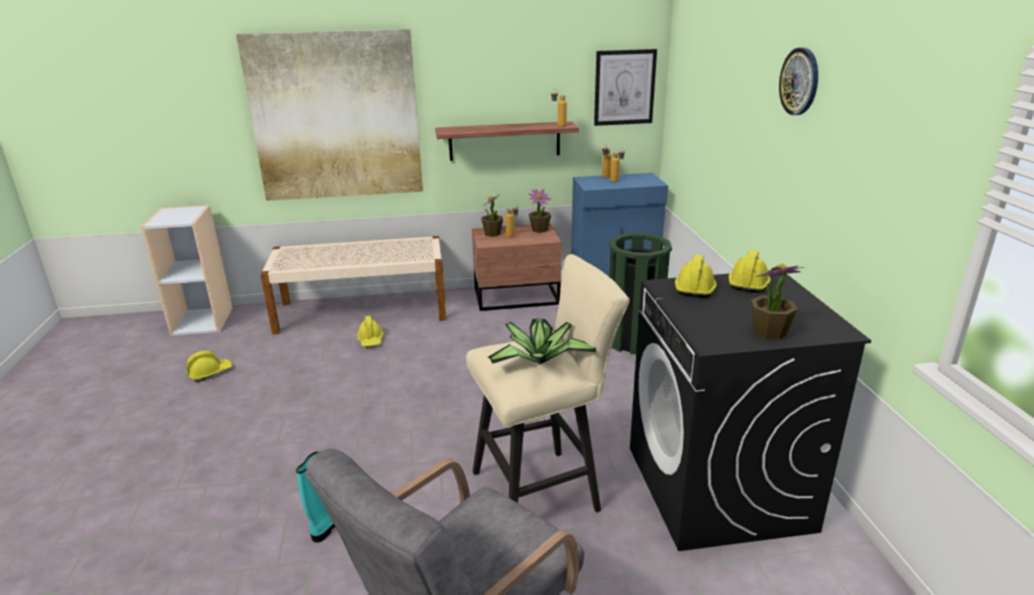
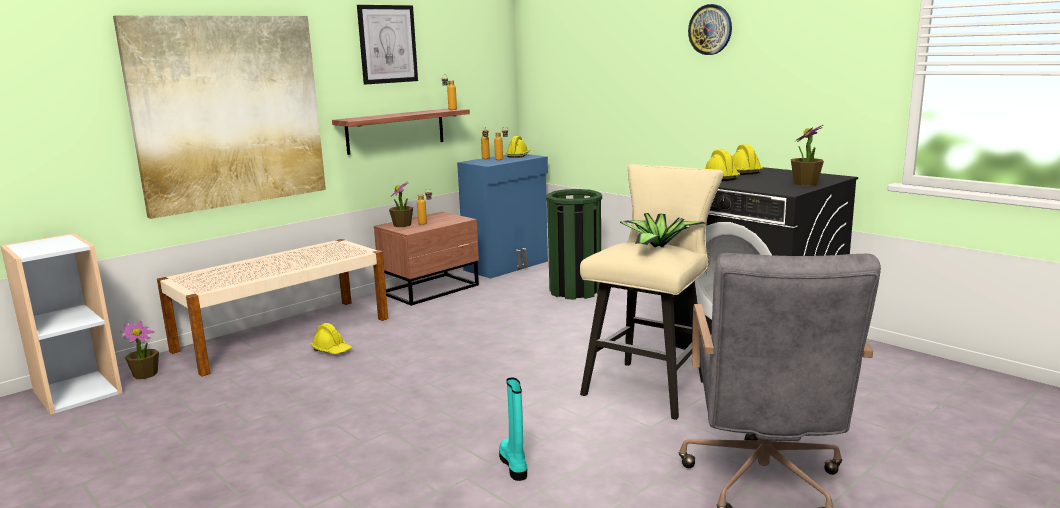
camera: 35 degrees left, 10 degrees down
yellow hard hat [187,351,232,382] -> yellow hard hat moved to [506,136,530,158]
potted plant [528,189,551,233] -> potted plant moved to [120,321,159,379]
picture [594,49,657,126] -> picture moved to [357,5,418,85]

